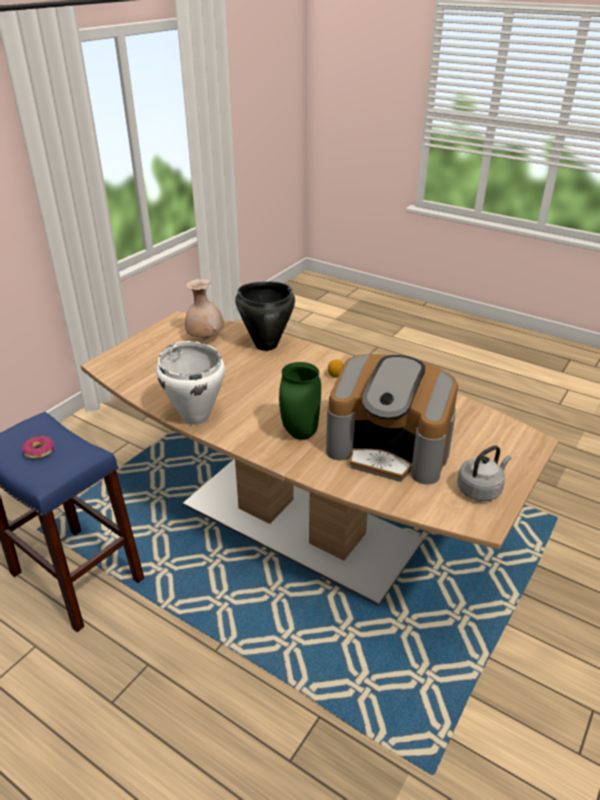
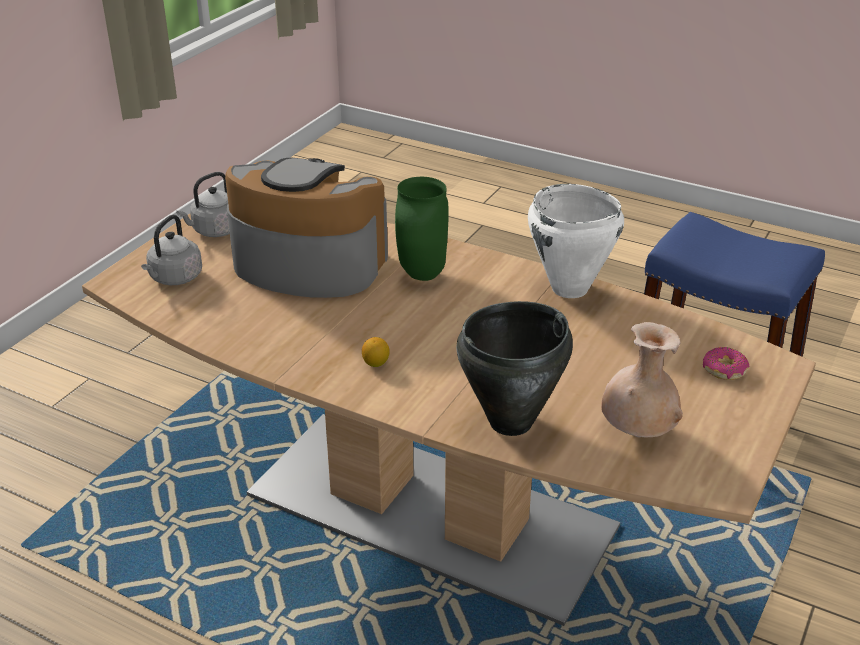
camera: 175 degrees right, 0 degrees up
donut [22,436,54,459] -> donut moved to [703,347,749,380]
none -> grey kettle [141,215,202,285]

